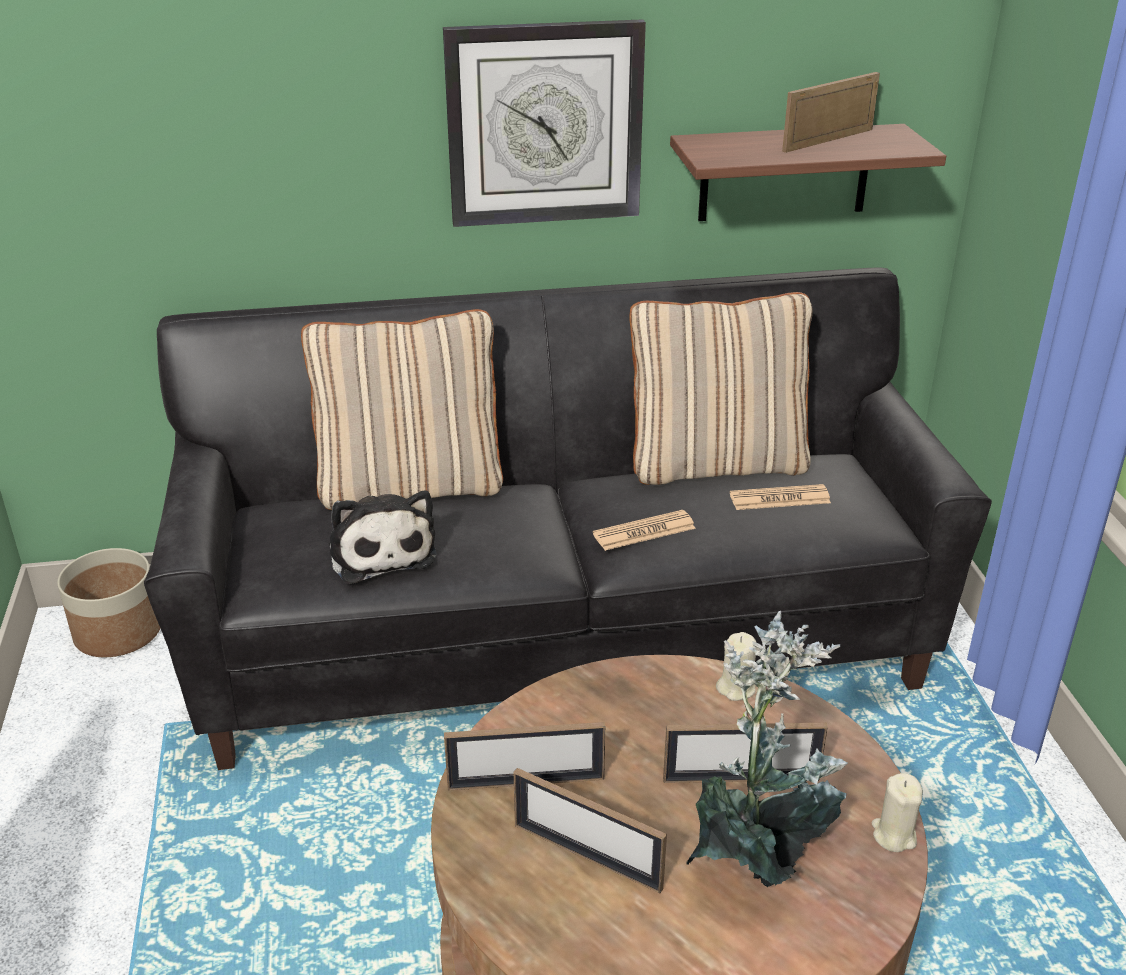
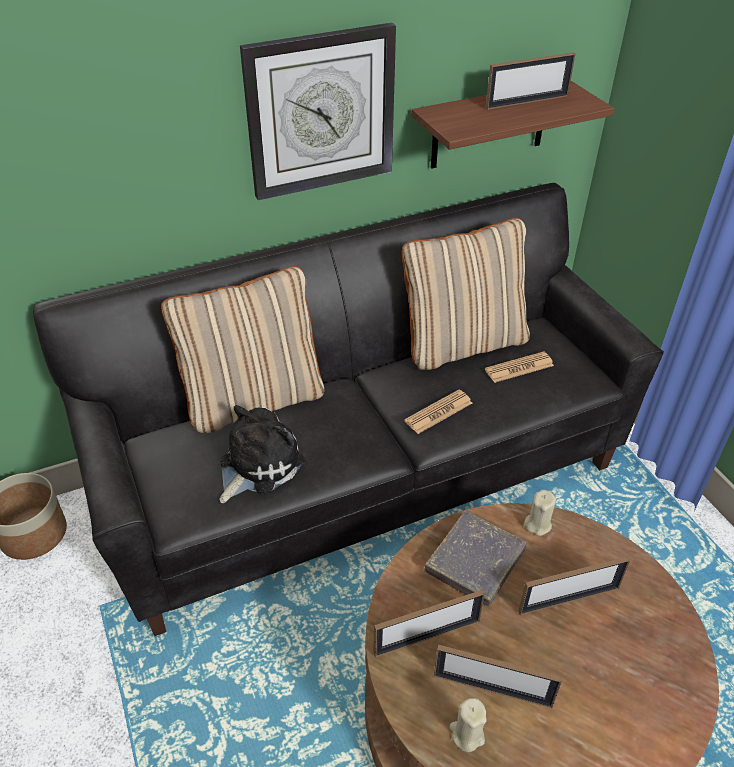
camera: 15 degrees left, 10 degrees up
plush toy [329,490,437,584] -> plush toy turned 105 degrees counterclockwise [219,405,305,503]
potted plant [686,611,848,888] -> none
picture frame [782,72,880,153] -> picture frame turned 150 degrees counterclockwise [486,52,575,110]
beige candle [872,773,923,852] -> beige candle moved to [450,698,487,752]
none -> grey book [424,511,527,607]

